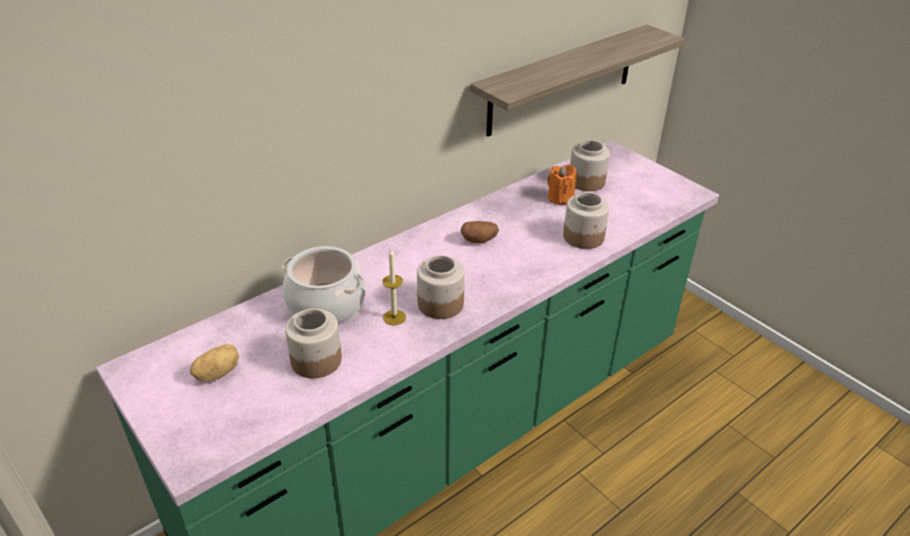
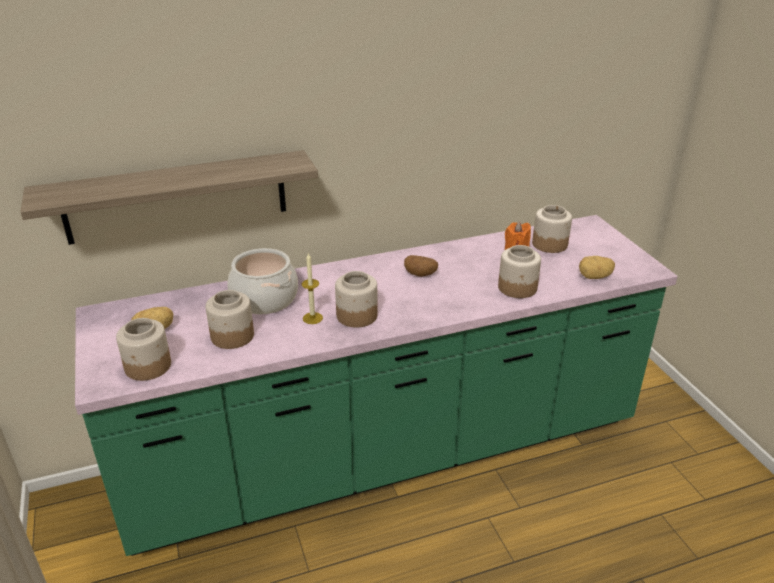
camera: 20 degrees right, 5 degrees down
shelf [470,25,685,137] -> shelf moved to [21,150,318,245]
none -> jar [116,318,171,381]
none -> potato [579,256,615,279]

